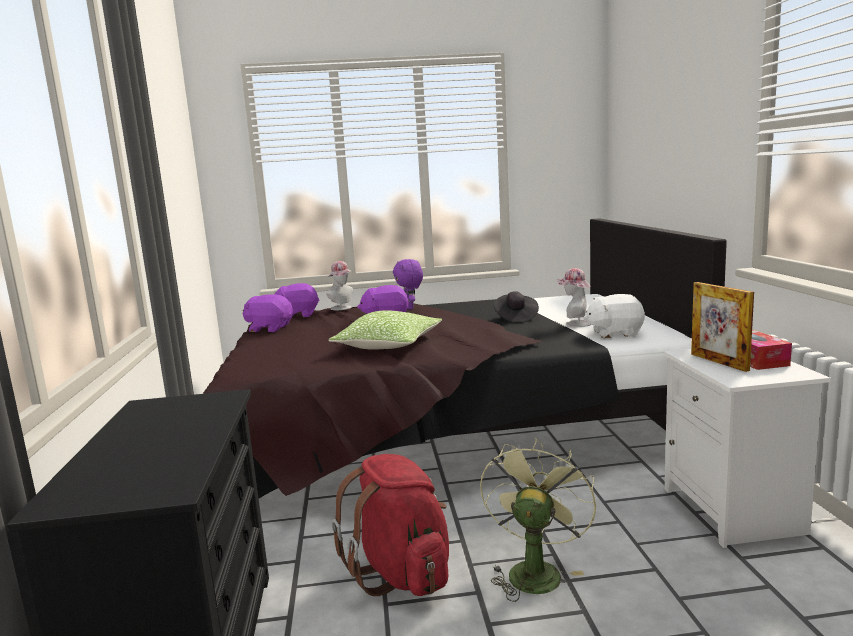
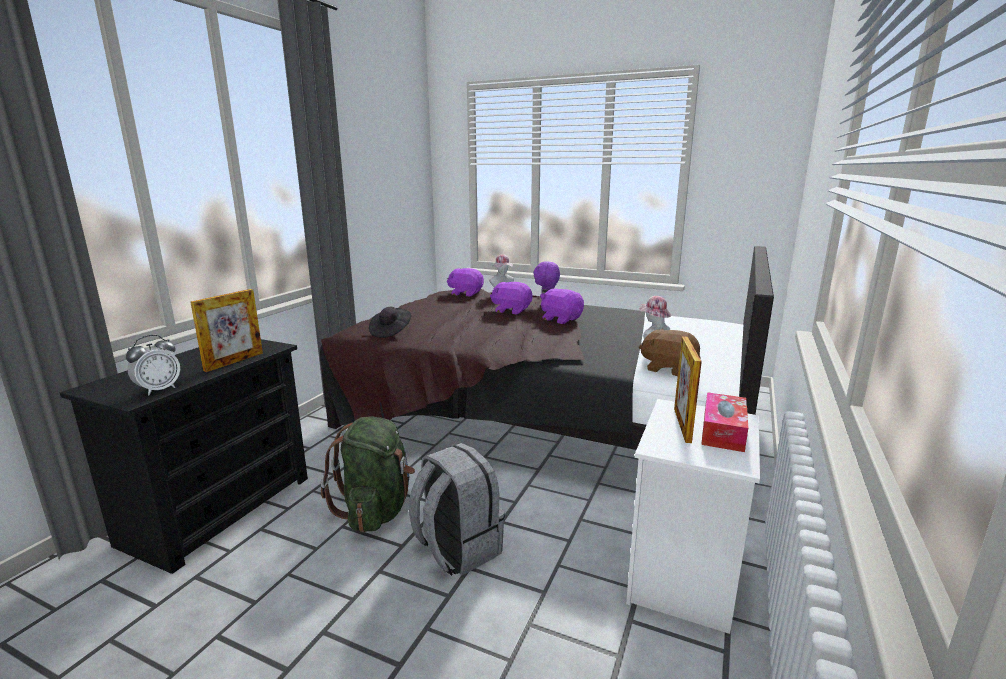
camera: 30 degrees right, 5 degrees up
purple plush toy [243,294,293,332] -> purple plush toy moved to [541,289,584,324]
pillow [328,310,442,350] -> none
red backpack [332,454,449,596] -> green backpack [321,416,415,532]
green fan [480,438,596,602] -> grey backpack [409,443,505,576]
black hat [494,291,539,323] -> black hat moved to [369,307,411,338]
white plush toy [583,294,645,338] -> brown plush toy [639,329,700,376]
none -> alarm clock [126,335,180,395]
none -> picture frame [190,289,263,372]

